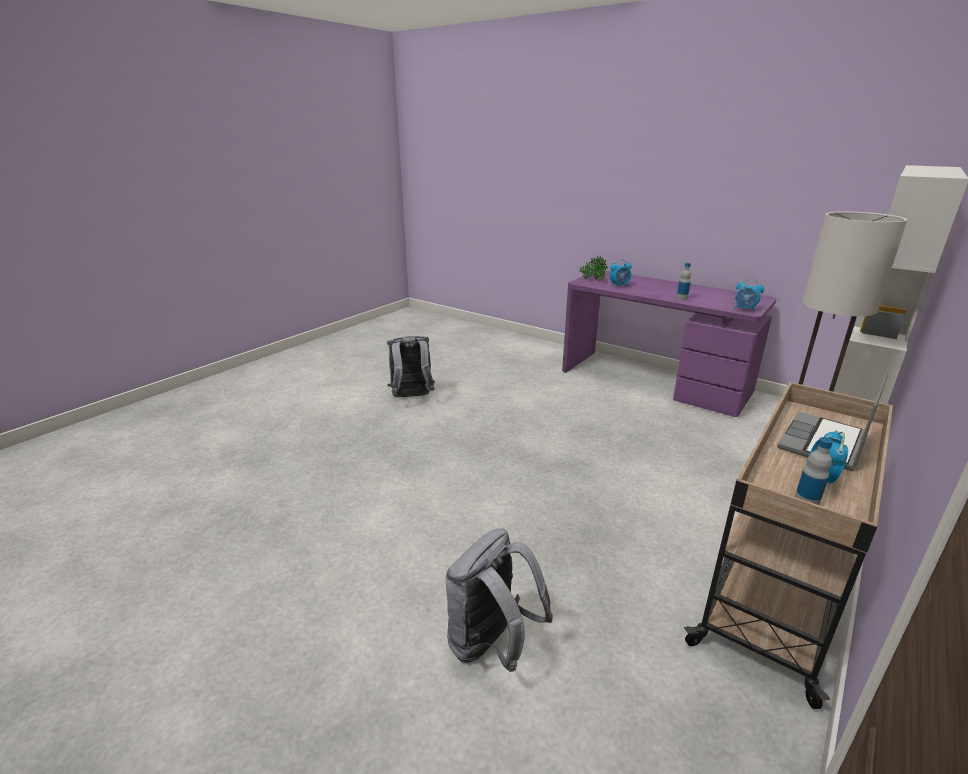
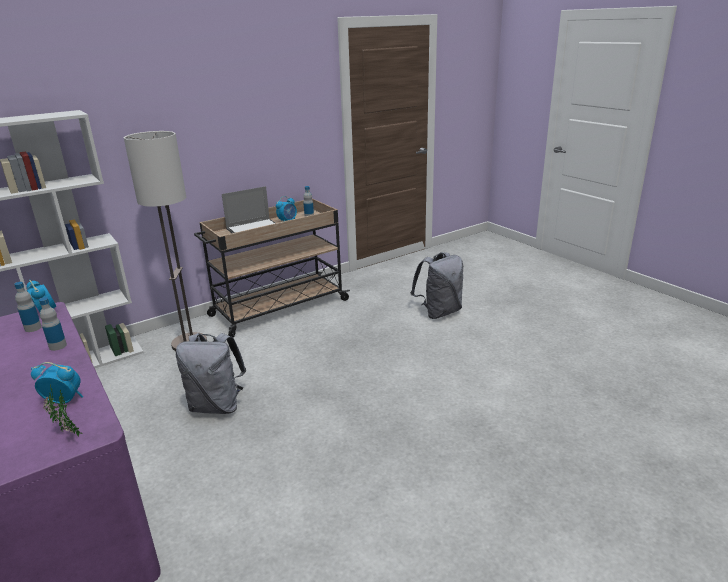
camera: 160 degrees left, 0 degrees up
grey backpack [387,336,435,397] -> grey backpack moved to [176,333,246,414]
none -> bottle [14,282,42,332]

